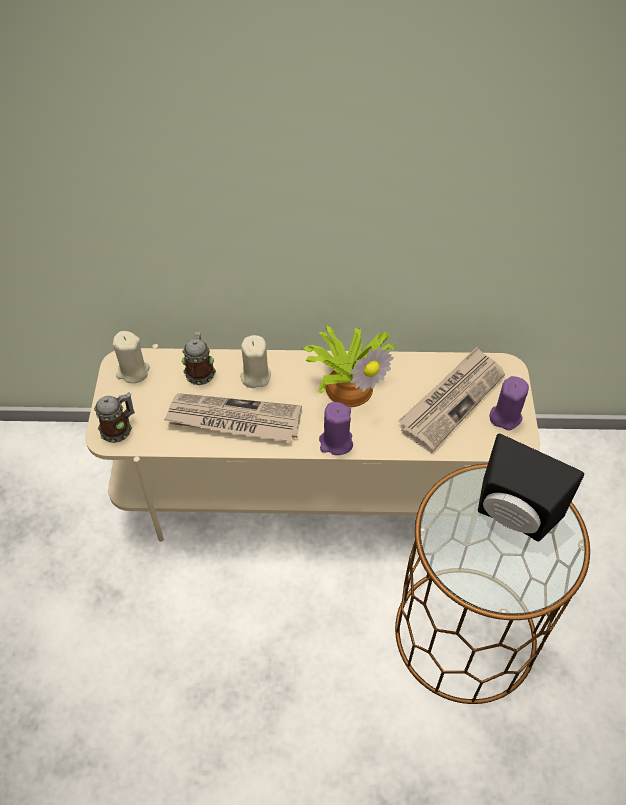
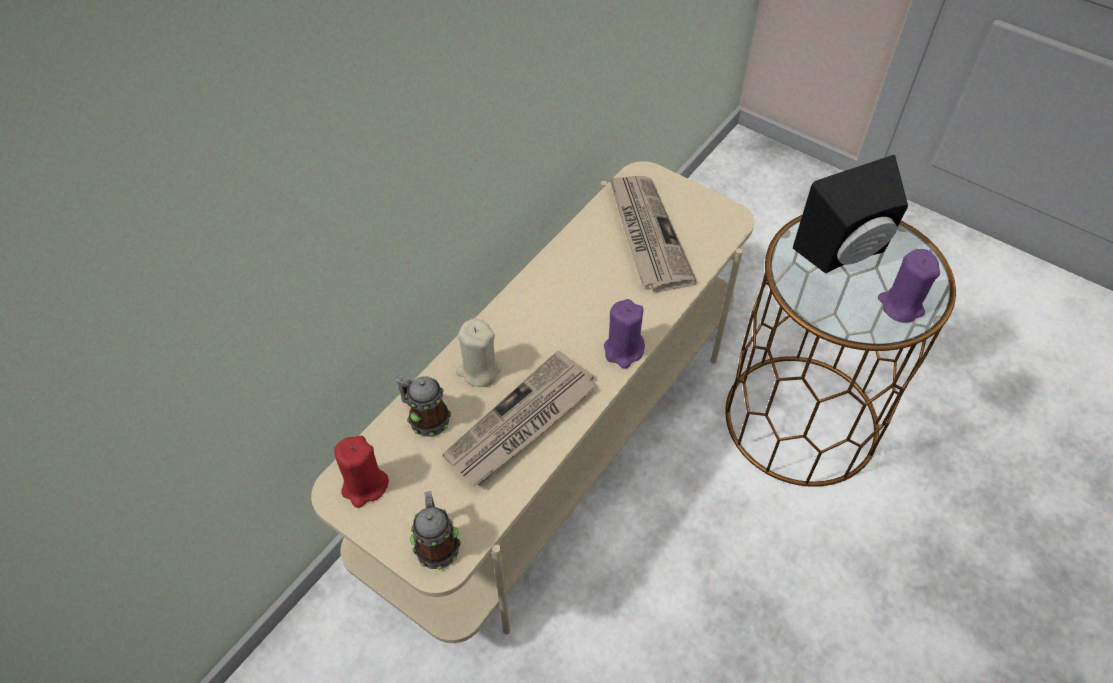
camera: 55 degrees left, 0 degrees up
beige candle [113,331,150,383] -> red candle [334,436,389,508]
potted plant [302,326,396,407] -> none
purple candle [490,376,529,430] -> purple candle moved to [878,249,940,323]

